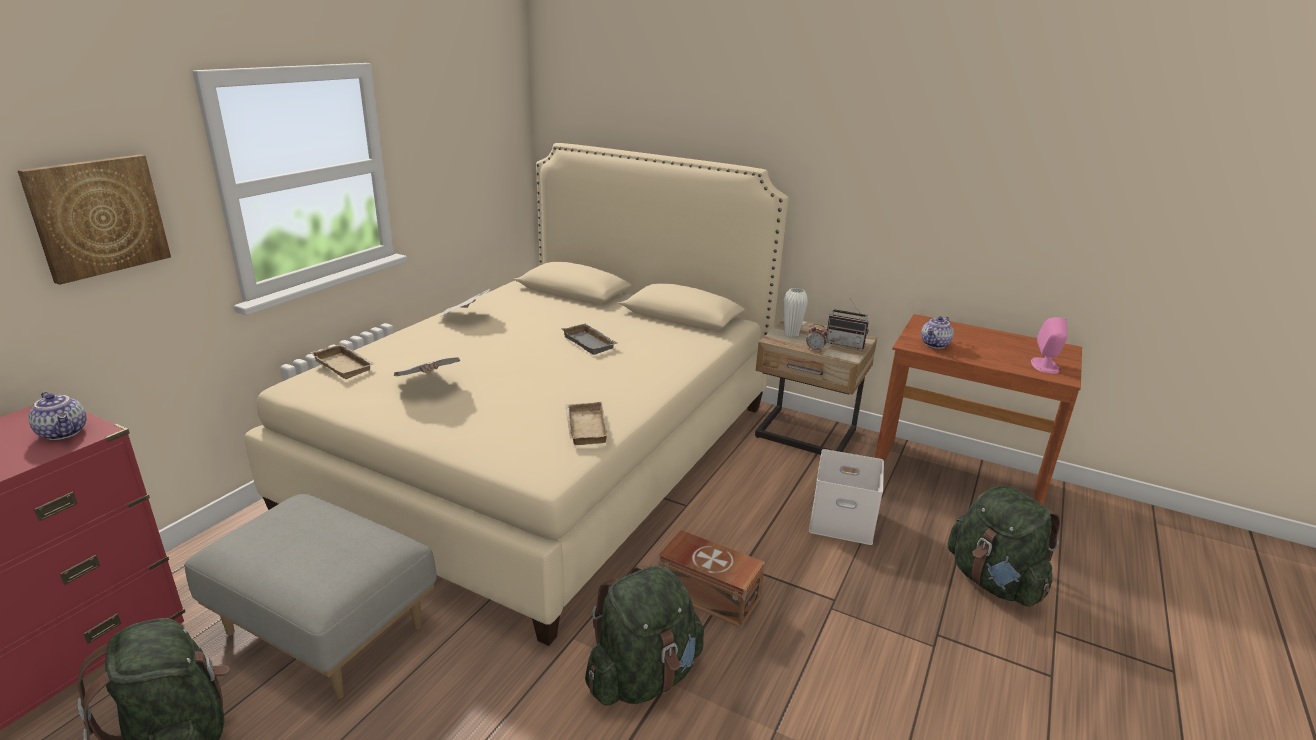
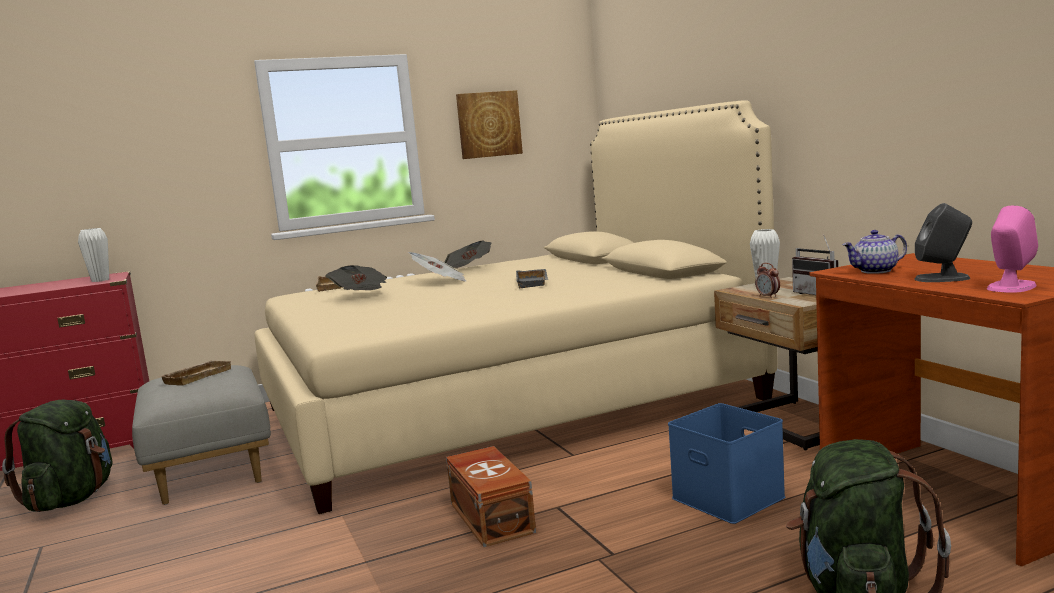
camera: 40 degrees right, 15 degrees down
picture [17,154,171,285] -> picture moved to [456,90,523,159]
teapot [28,392,87,440] -> white vase [78,228,109,282]
beige tray [565,402,610,445] -> beige tray moved to [157,360,232,386]
green backpack [585,564,704,706] -> none
white storage box [809,449,884,545] -> blue storage box [668,403,785,524]
none -> newspaper [408,252,467,282]
none -> grey speaker [915,203,972,282]

